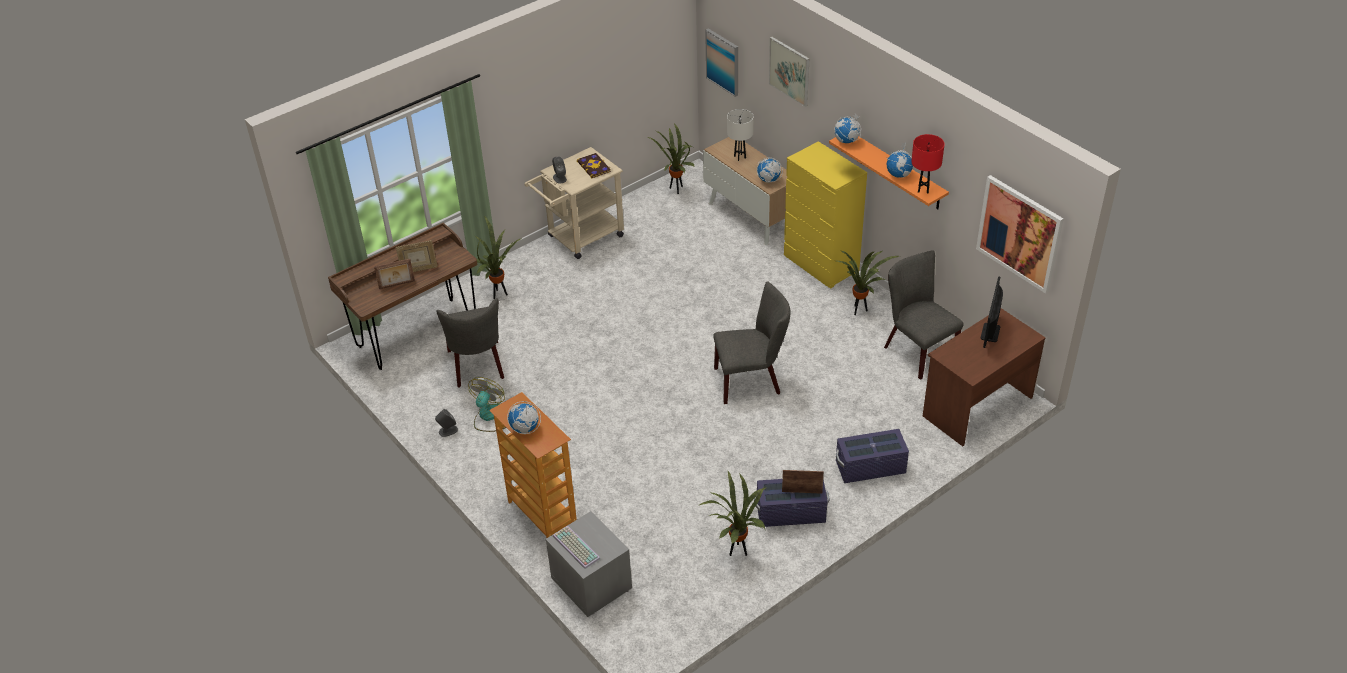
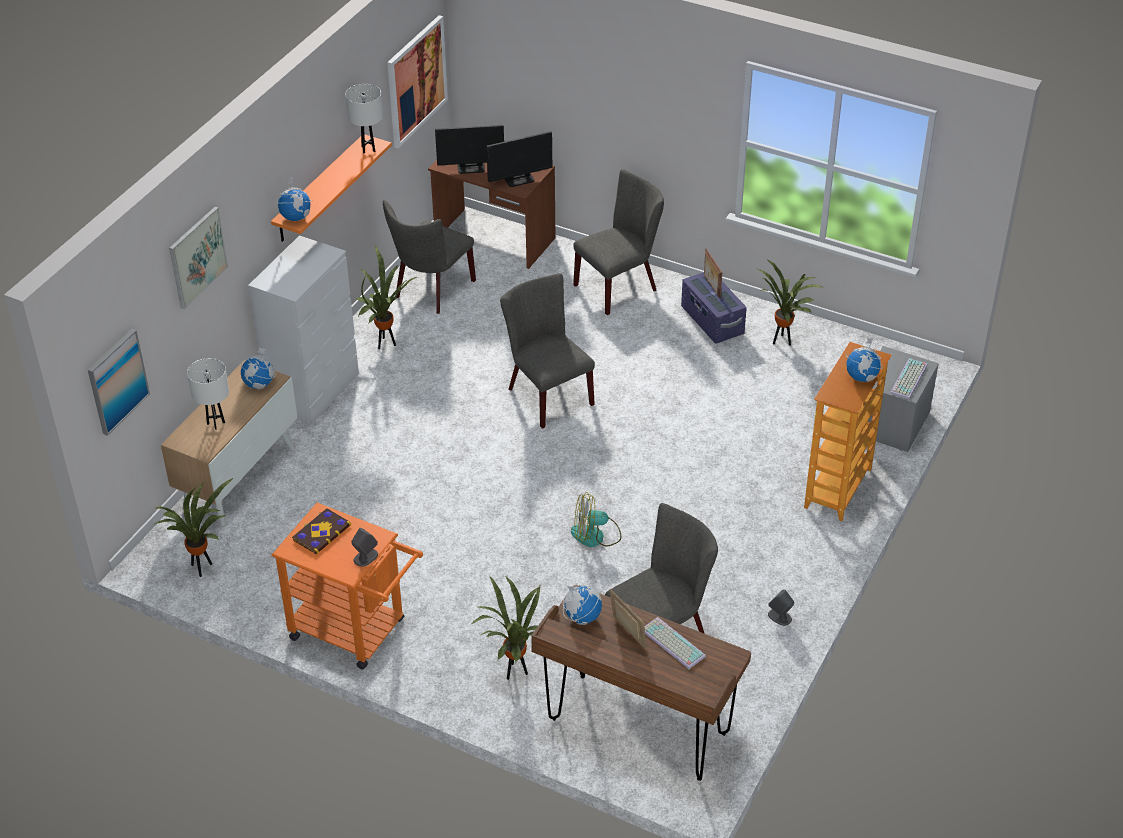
camera: 115 degrees left, 0 degrees up
picture frame [374,259,415,289] -> keyboard [644,617,706,669]
fan [468,377,506,432] -> fan moved to [571,492,621,547]
beige cart [525,147,624,259] -> orange cart [271,503,423,670]
yellow dresser [784,141,867,288] -> white dresser [248,235,359,425]
purple storage box [836,429,909,483] -> grey chair [573,169,664,315]
globe [886,143,913,178] -> globe moved to [563,585,602,625]
red table lamp [911,134,945,193] -> white table lamp [345,84,383,154]
none -> monitor [486,131,552,187]

